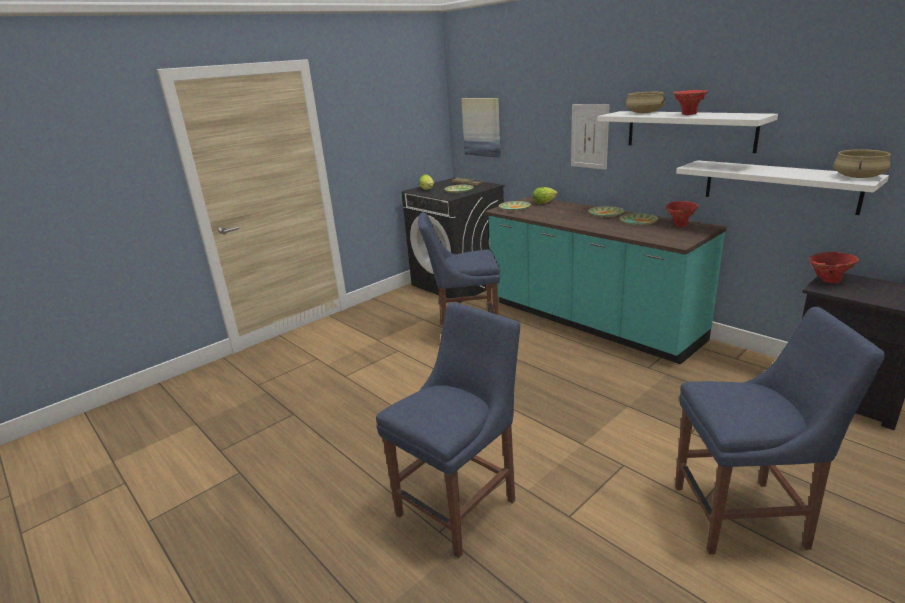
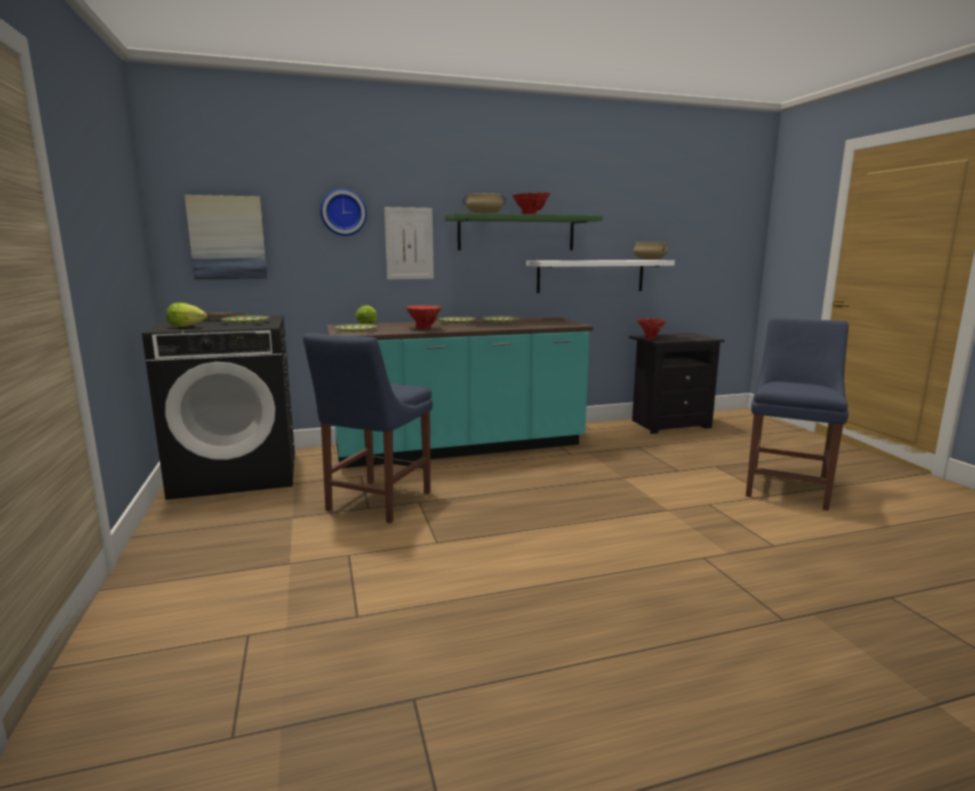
camera: 65 degrees left, 10 degrees down
blue chair [376,302,520,558] -> none
white shelf [597,111,778,153] -> green shelf [445,213,603,251]
red vase [665,201,699,227] -> red vase moved to [405,305,442,329]
none -> wall clock [320,189,367,236]

